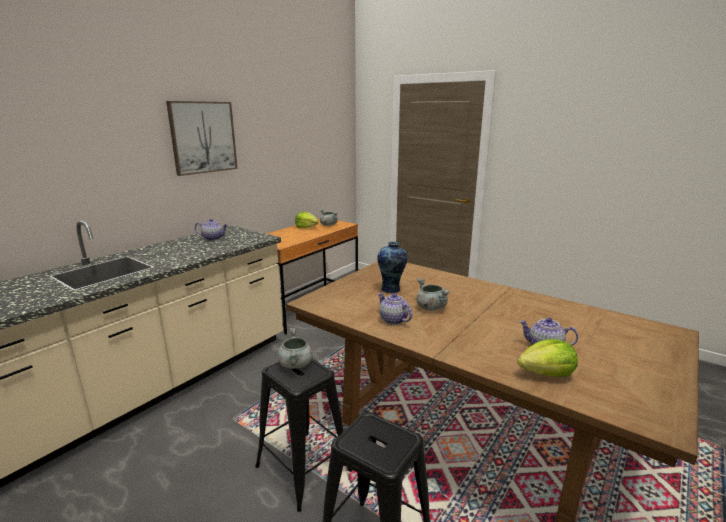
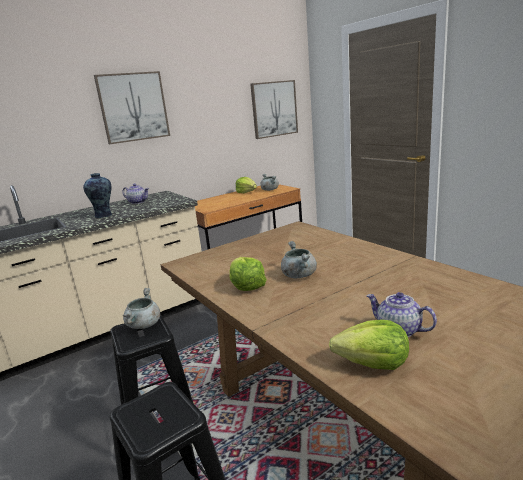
camera: 20 degrees right, 0 degrees up
vase [377,242,408,293] -> vase moved to [83,173,112,218]
teapot [378,293,412,325] -> lettuce [229,257,267,291]
none -> picture [250,80,298,139]

